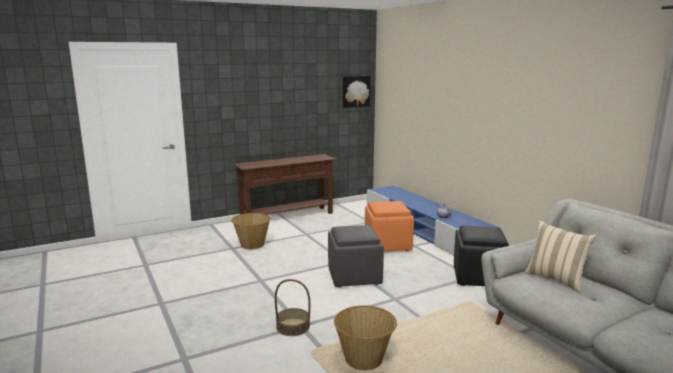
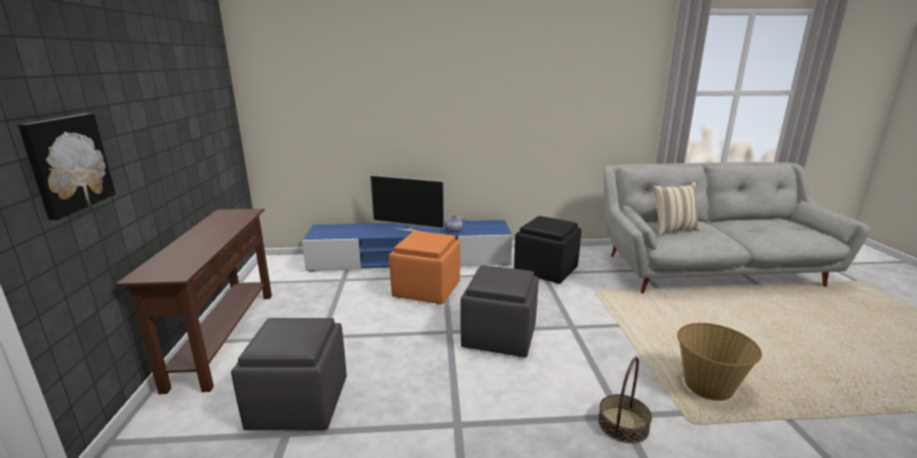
camera: 65 degrees left, 5 degrees up
basket [231,213,271,249] -> grey ottoman [231,318,347,430]
picture [343,76,371,108] -> picture moved to [18,113,116,220]
none -> television [370,175,445,232]

